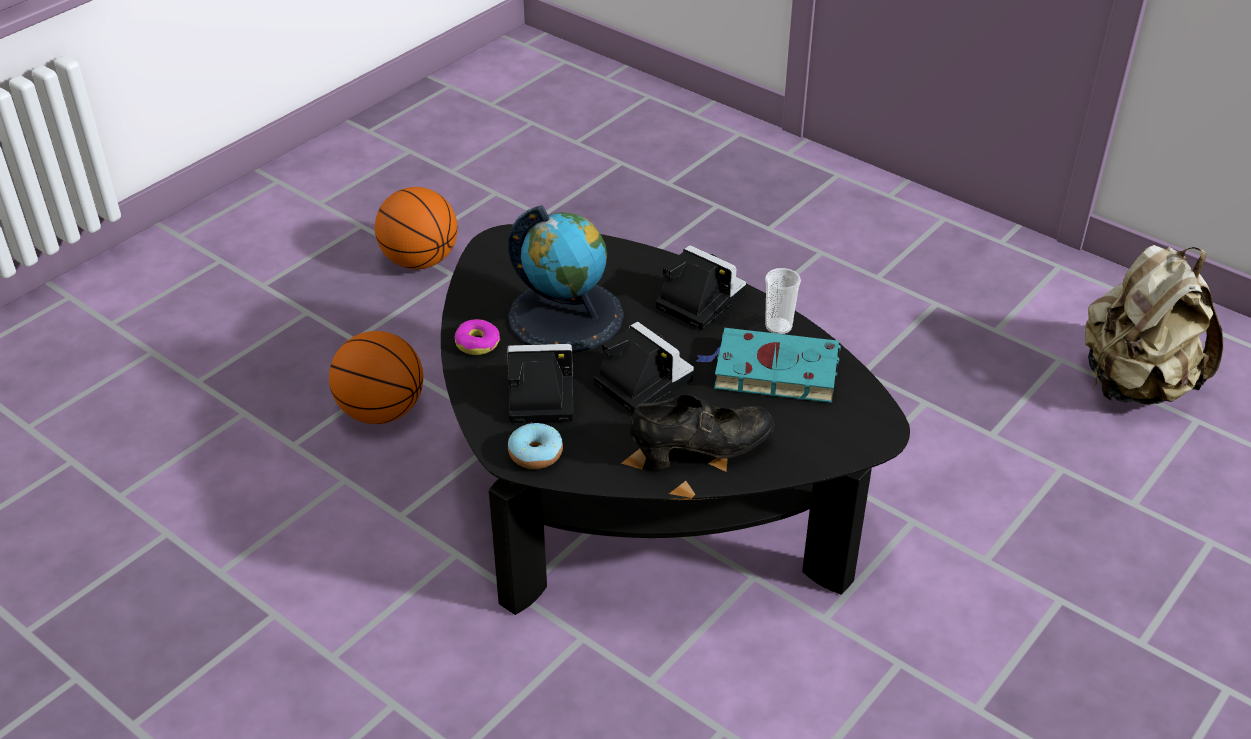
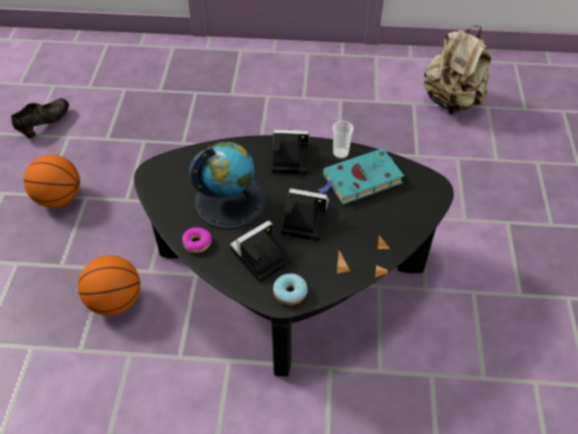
camera: 35 degrees left, 10 degrees up
black shoe [630,394,774,469] -> black shoe moved to [11,98,69,138]

